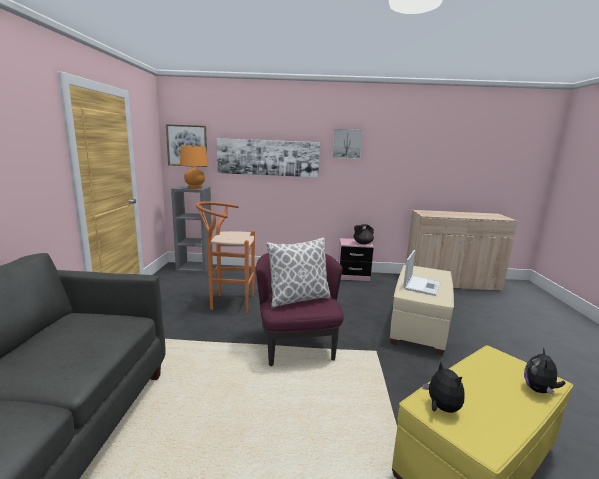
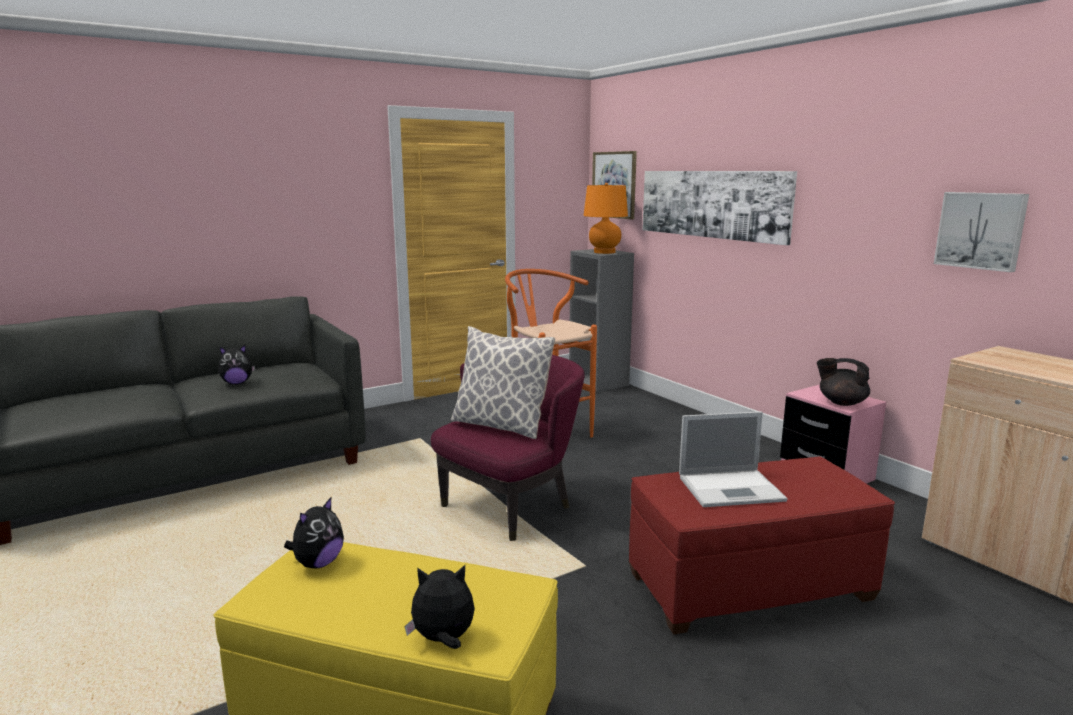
camera: 55 degrees right, 0 degrees up
picture [332,129,363,159] -> picture moved to [934,192,1029,272]
beige ottoman [390,265,454,355] -> red ottoman [629,456,895,634]
none -> plush toy [218,345,255,384]

